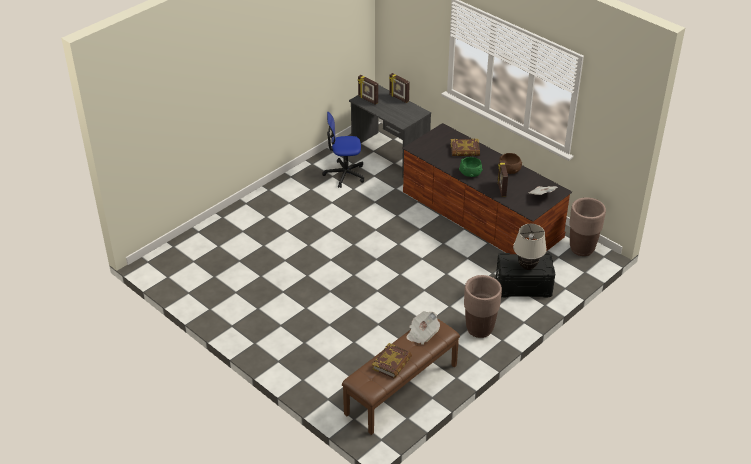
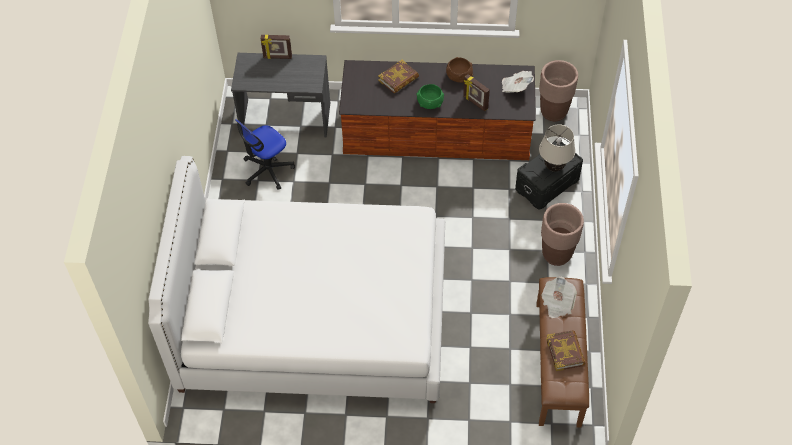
camera: 40 degrees left, 15 degrees up
picture frame [358,75,378,105] -> none
none -> white bed [148,156,445,403]

